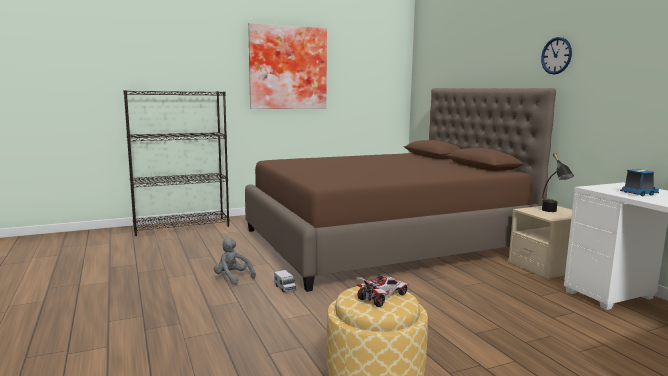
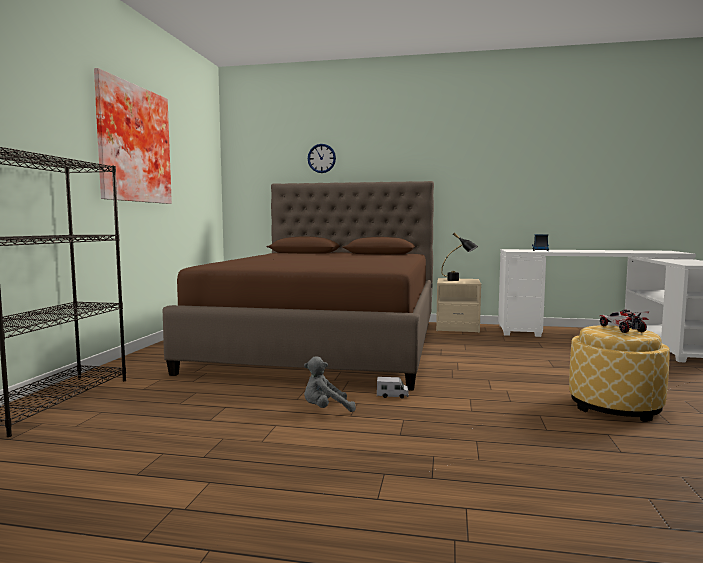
camera: 55 degrees left, 5 degrees down
wall clock [541,37,572,75] -> wall clock moved to [308,144,336,173]

